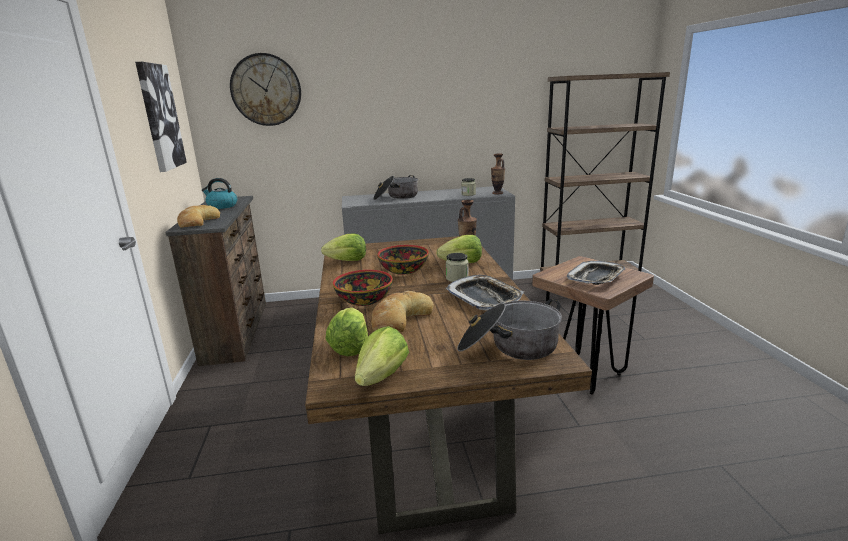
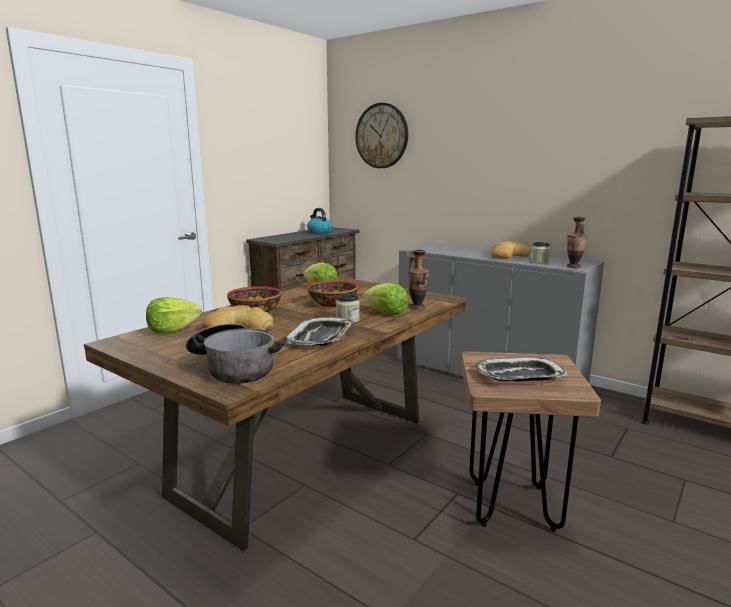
camera: 45 degrees right, 5 degrees down
picture [135,62,187,172] -> none
bread [177,205,220,228] -> bread moved to [491,241,531,259]
lettuce [355,326,409,386] -> none
cooking pot [373,175,418,200] -> none

